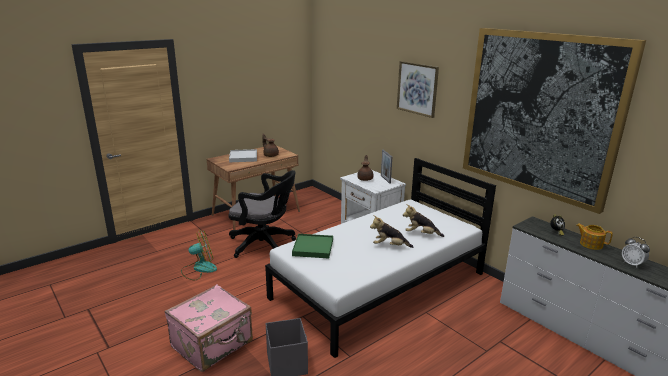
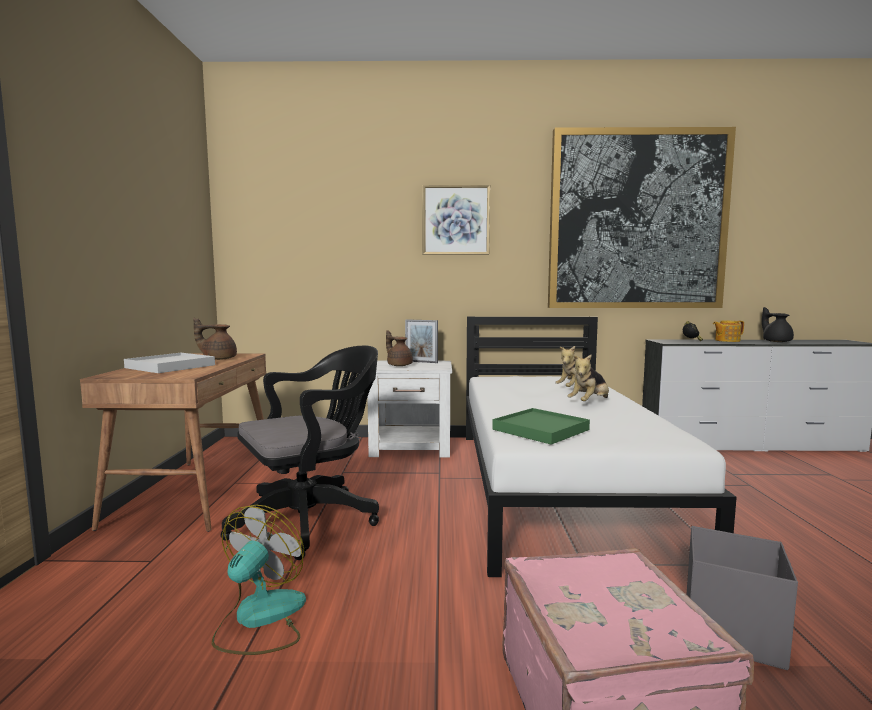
camera: 50 degrees left, 15 degrees down
alarm clock [622,237,650,268] -> black teapot [762,307,794,342]

